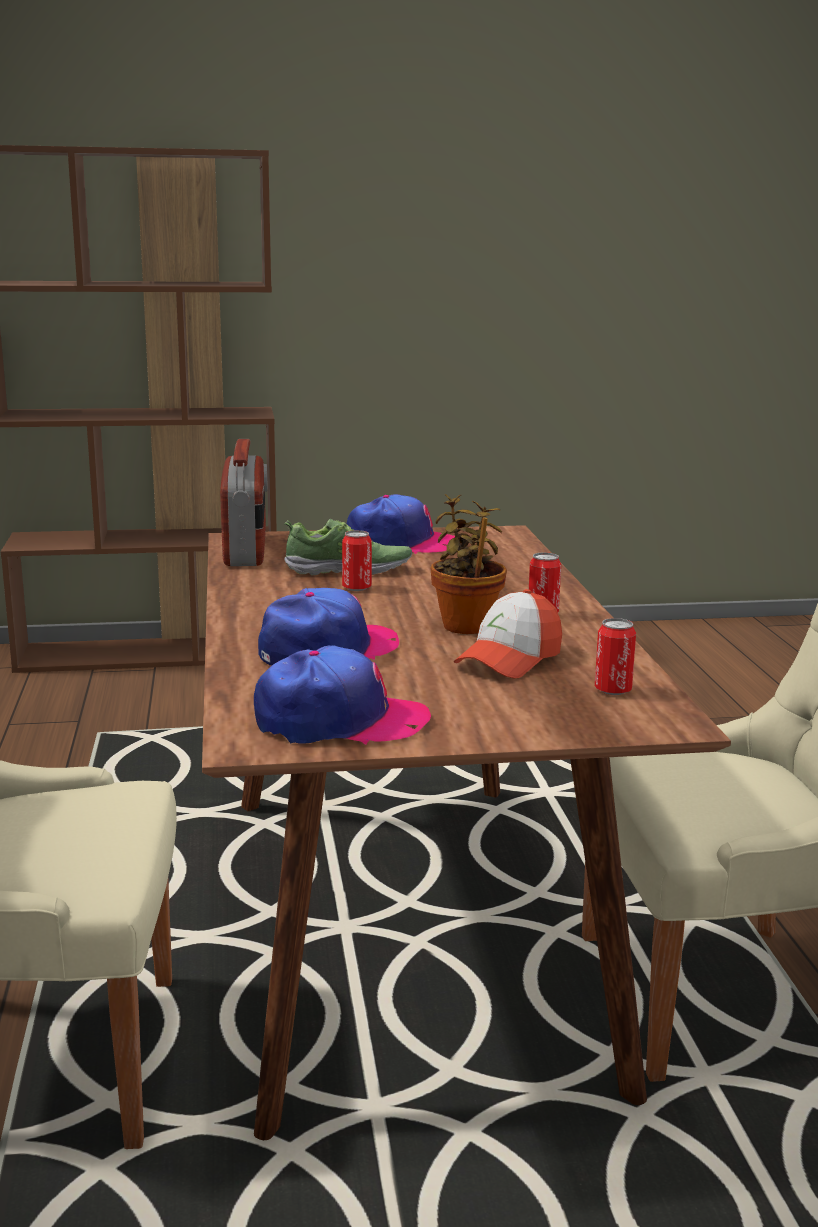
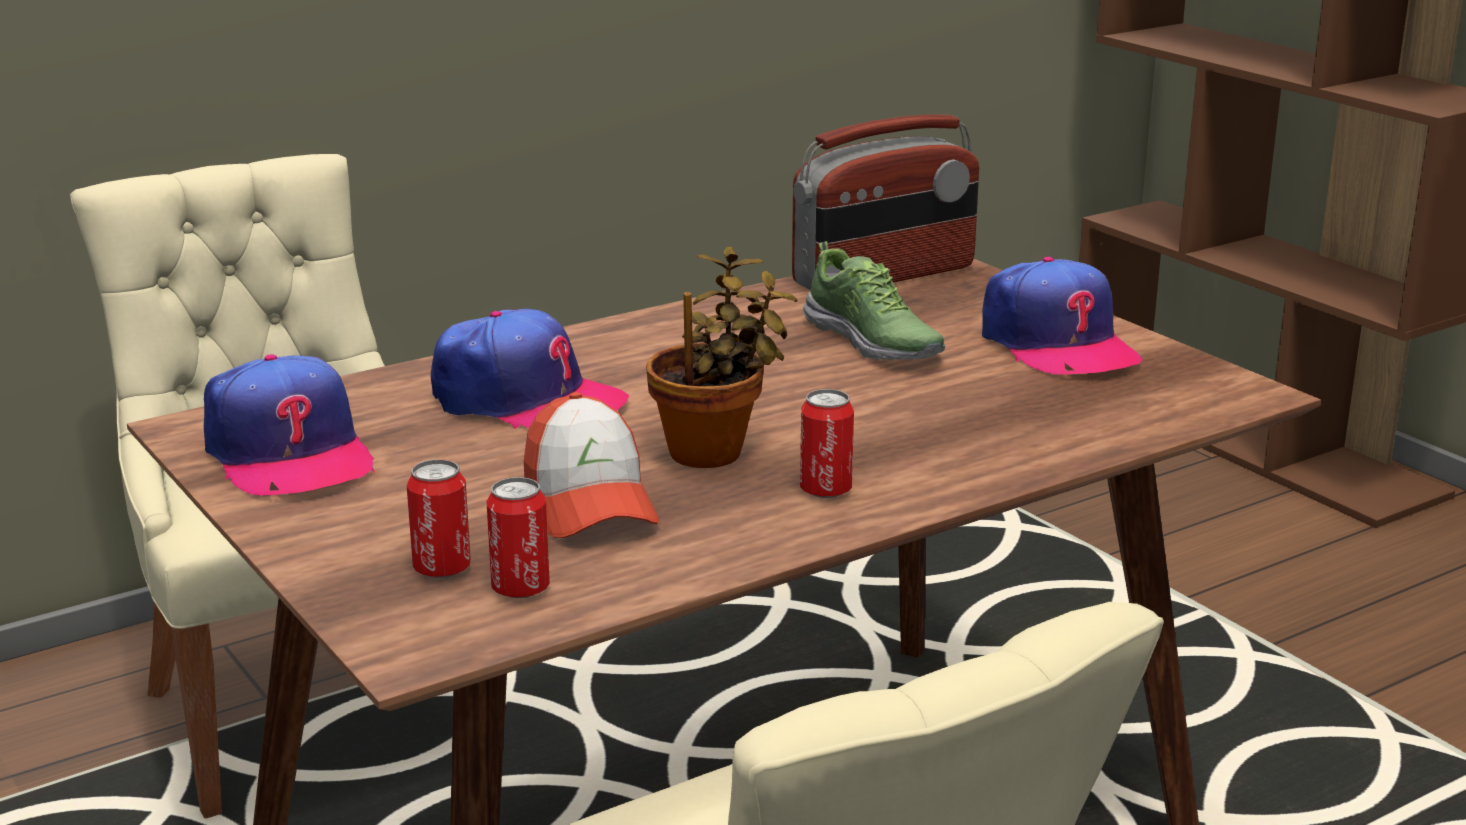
camera: 65 degrees right, 5 degrees up
can [342,530,372,591] -> can moved to [407,459,471,578]
cap [454,589,562,679] -> cap turned 120 degrees counterclockwise [524,392,660,538]

